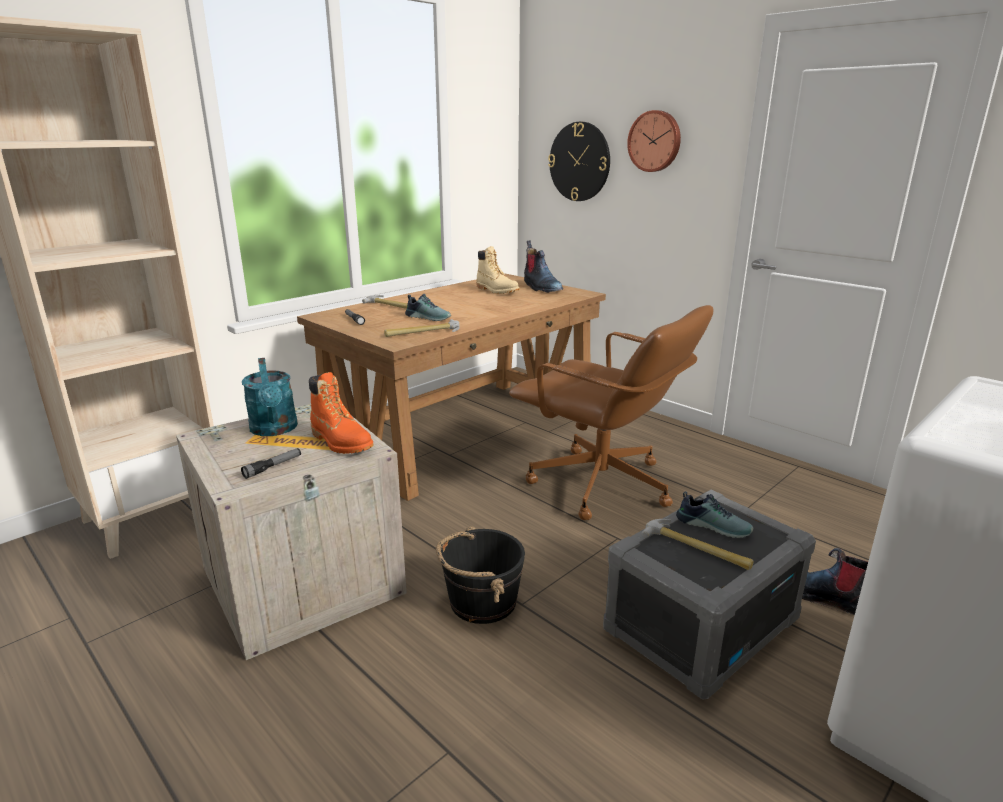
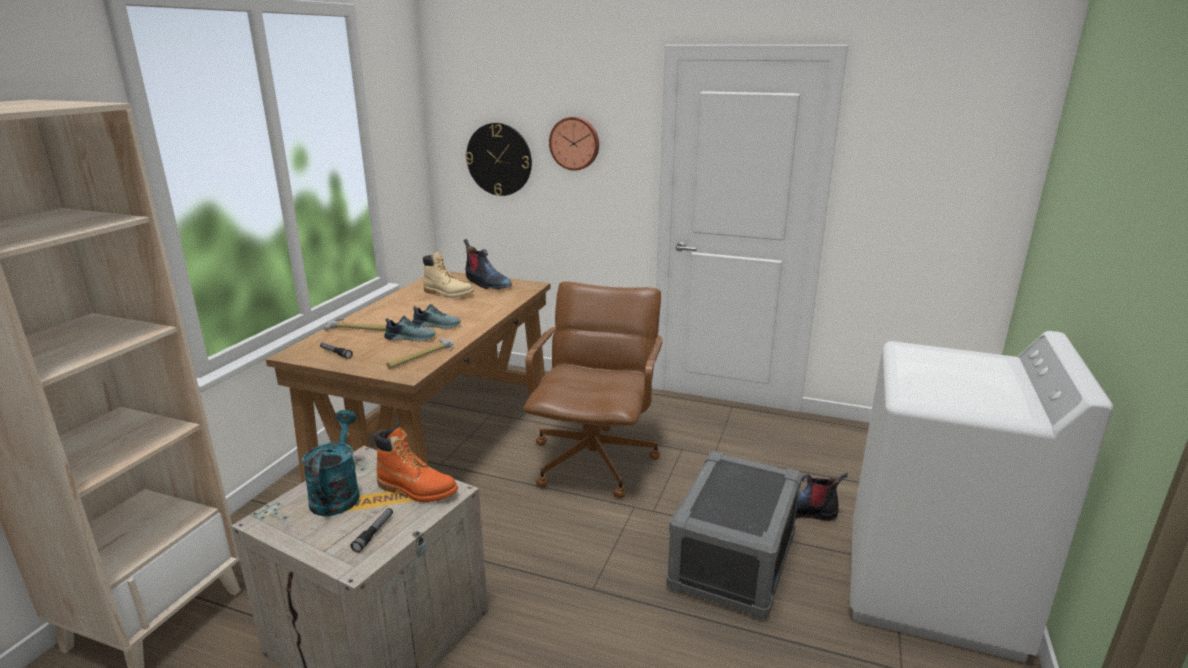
camera: 25 degrees left, 0 degrees up
turquoise watering can [242,358,298,436] -> turquoise watering can turned 135 degrees counterclockwise [302,410,360,516]
black bucket [436,527,525,624] -> none
brown office chair [509,305,713,520] -> brown office chair turned 90 degrees counterclockwise [524,282,663,498]
hammer [642,519,754,570] -> none
shoe [676,491,753,538] -> shoe moved to [412,304,461,329]

